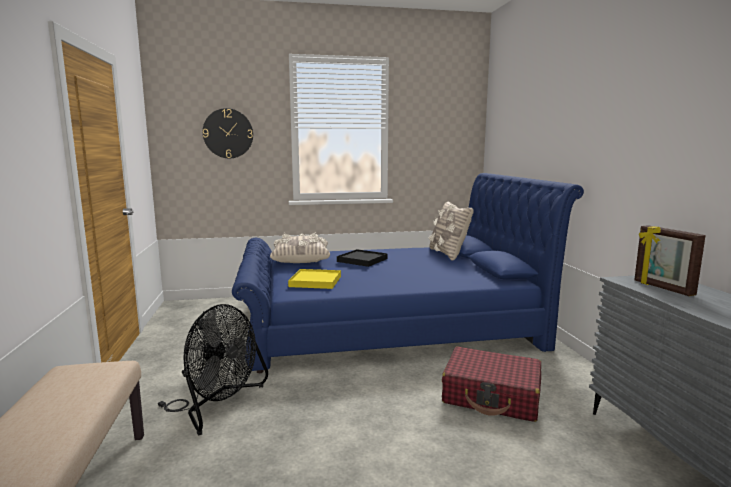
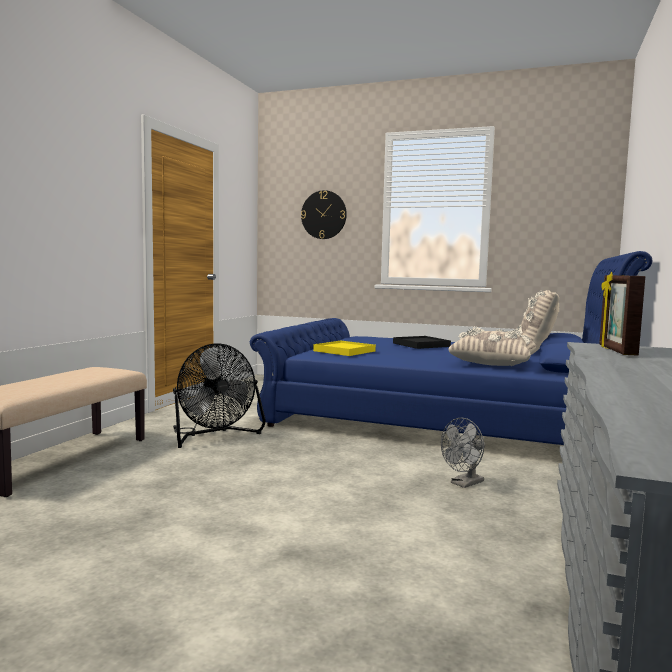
camera: 30 degrees right, 5 degrees down
beige pillow [270,232,330,263] -> beige pillow moved to [448,326,536,366]
red suitcase [442,346,541,422] -> grey fan [441,418,485,488]

